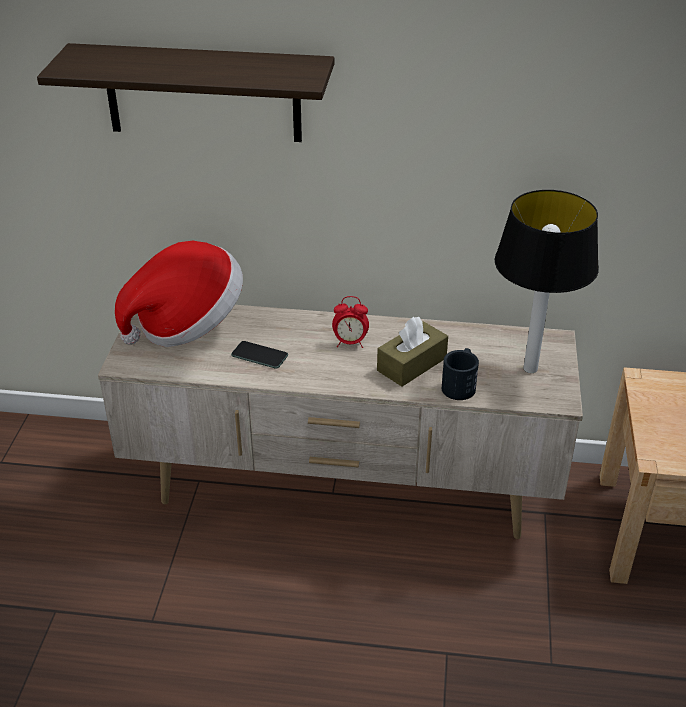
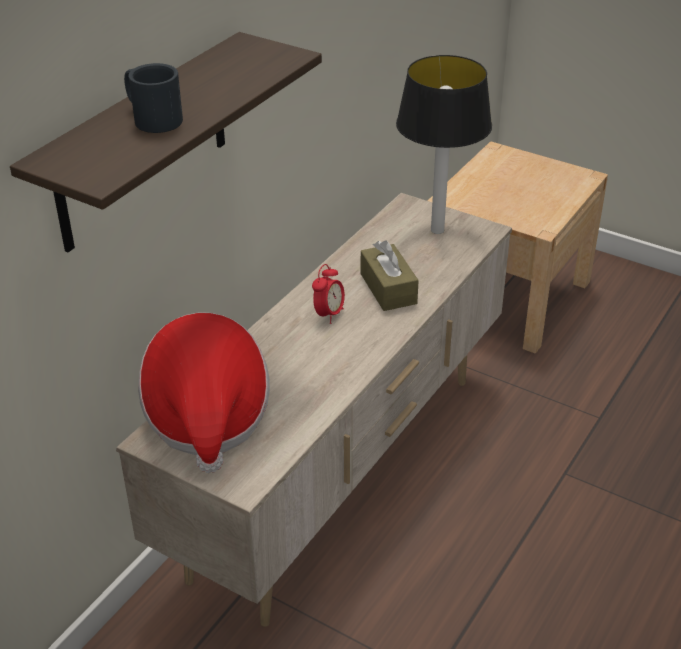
camera: 65 degrees left, 0 degrees up
phone [231,341,288,369] -> none
black mug [442,348,479,400] -> black mug moved to [124,63,183,133]

